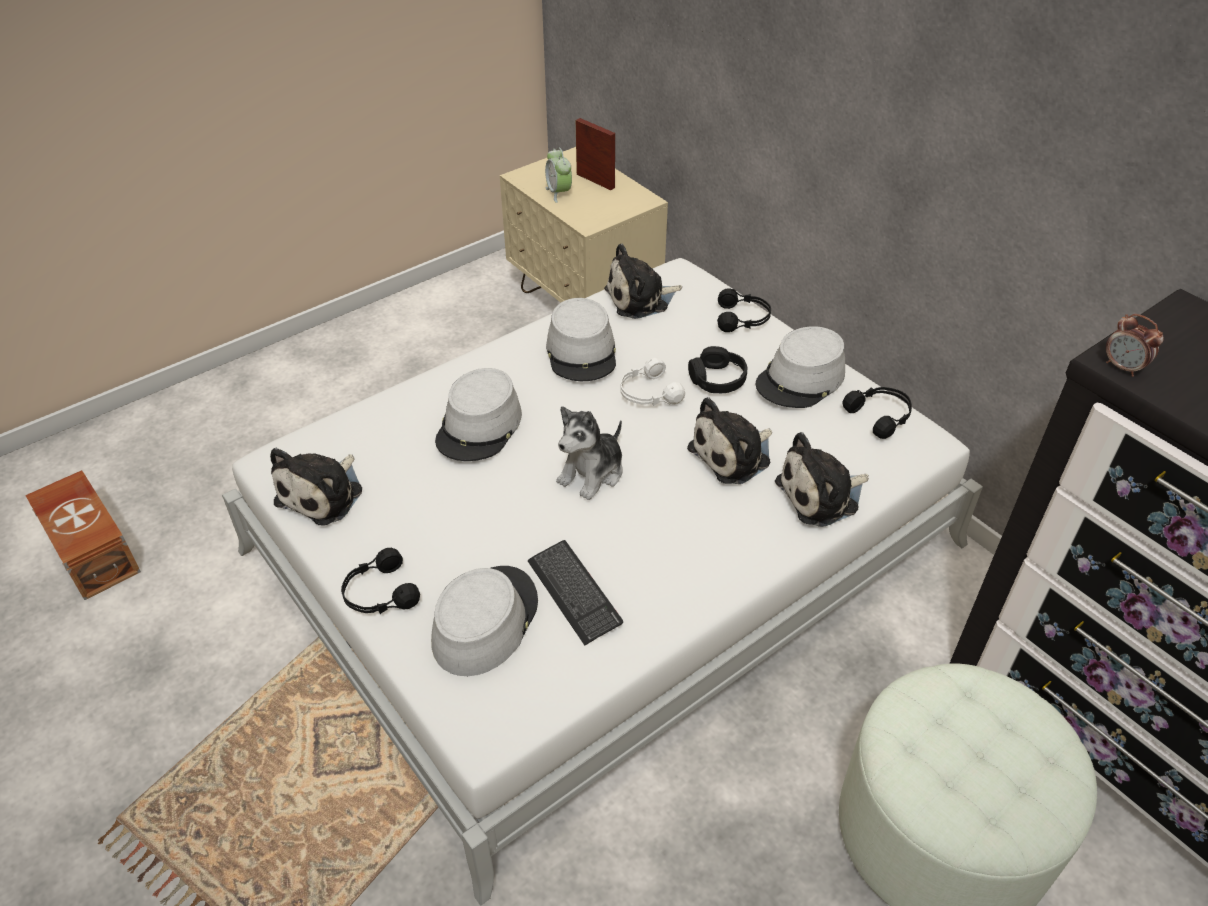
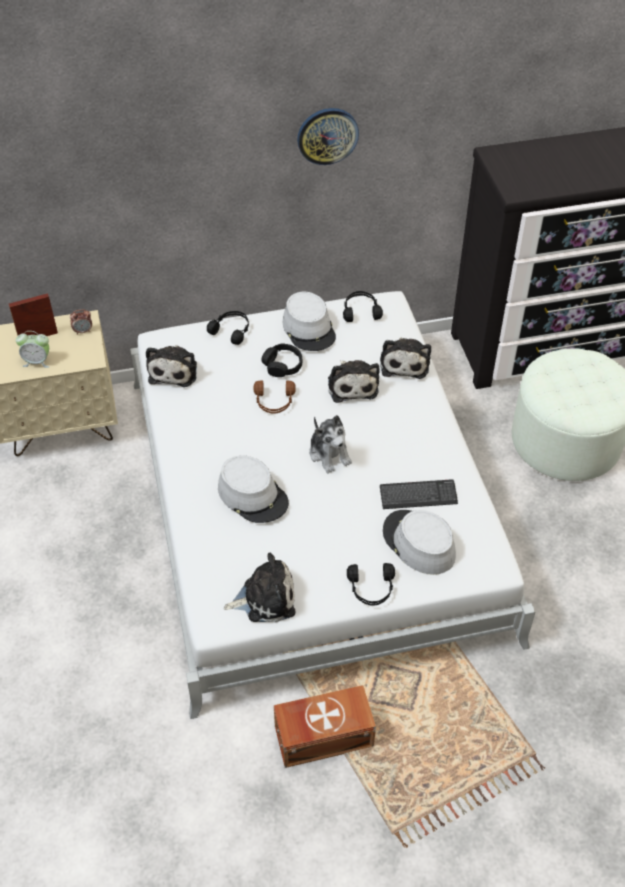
camera: 65 degrees left, 5 degrees up
brown storage box [25,470,141,600] -> brown storage box moved to [274,685,376,768]
plush toy [270,448,362,526] -> plush toy turned 60 degrees counterclockwise [224,553,296,622]
grey hat [546,298,616,381] -> none
white headphones [620,357,685,406] -> brown headphones [254,380,295,414]
alarm clock [1106,314,1164,377] -> alarm clock moved to [70,309,92,334]
none -> wall clock [297,108,359,165]

